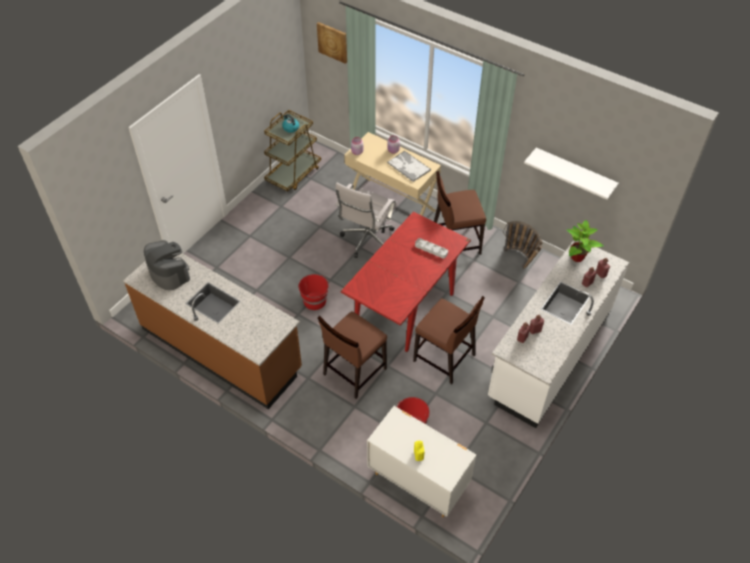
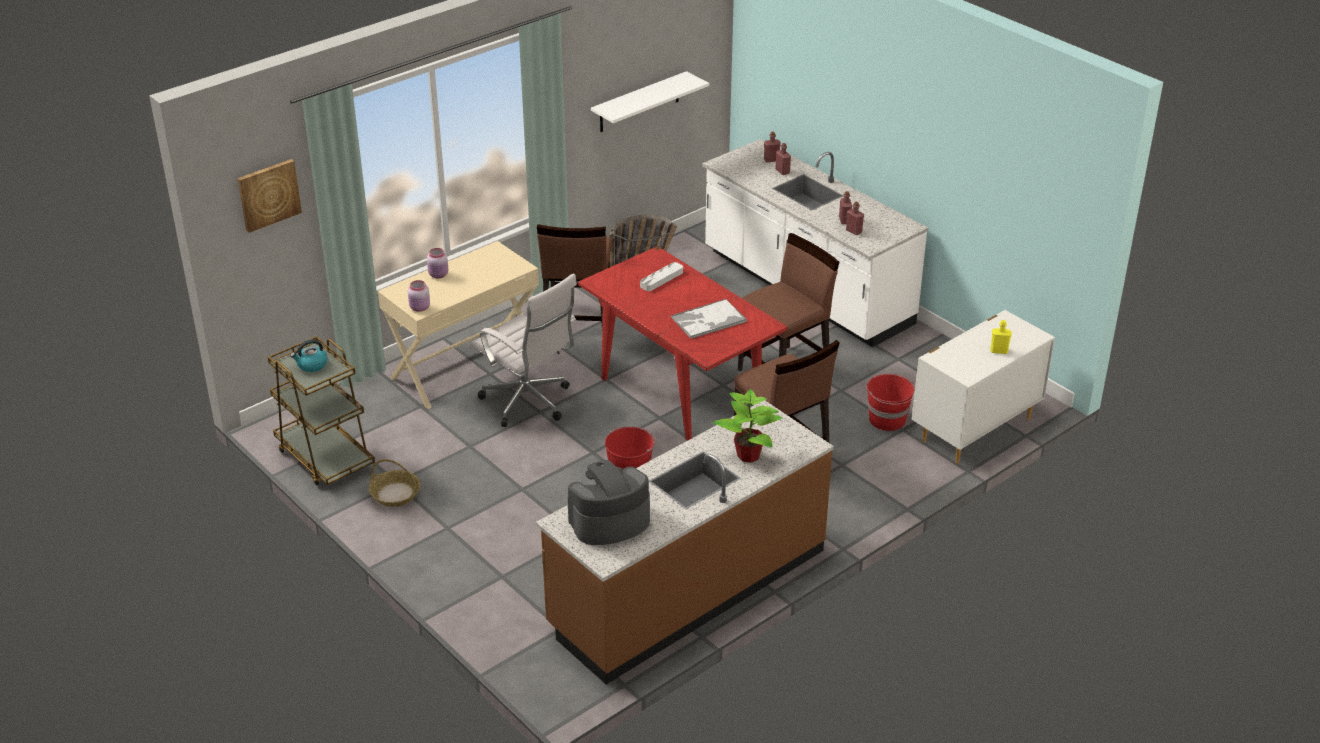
camera: 75 degrees left, 15 degrees down
tray [387,151,431,182] -> tray moved to [671,299,747,339]
potted plant [567,220,604,262] -> potted plant moved to [713,389,782,463]
none -> basket [369,459,421,507]

